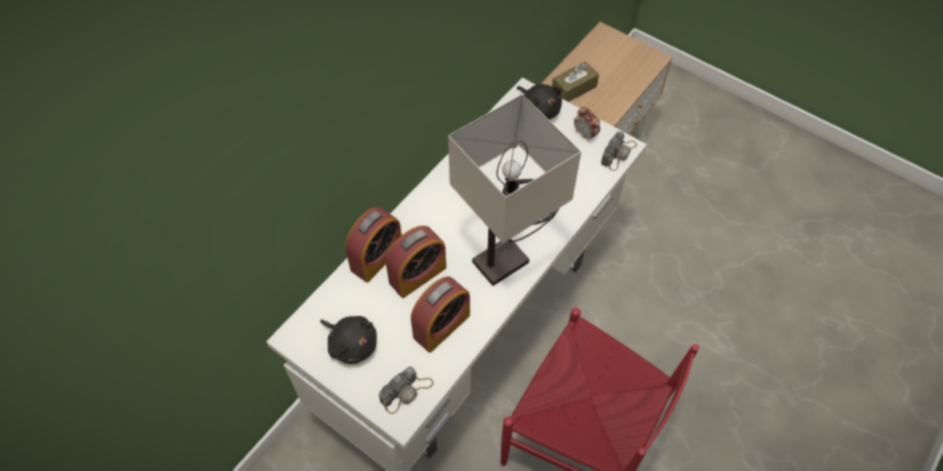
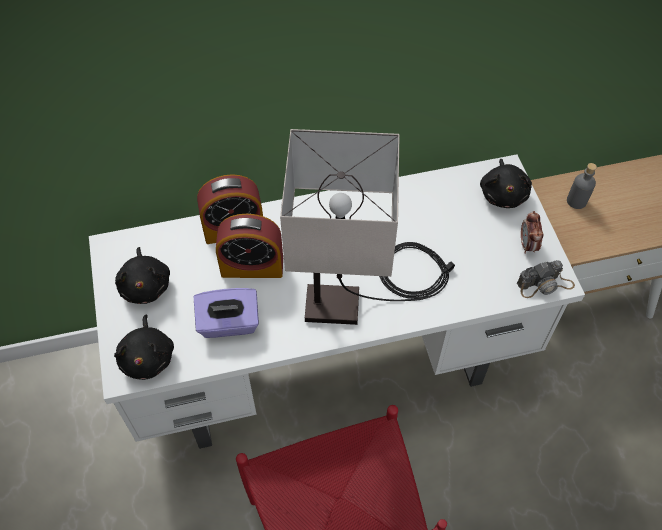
camera: 40 degrees right, 0 degrees up
camera [379,367,434,414] -> black plush toy [114,315,174,380]
alarm clock [411,277,470,353] -> purple tissue box [194,288,259,338]
brown tissue box [552,61,599,102] -> grey bottle [567,163,597,209]

